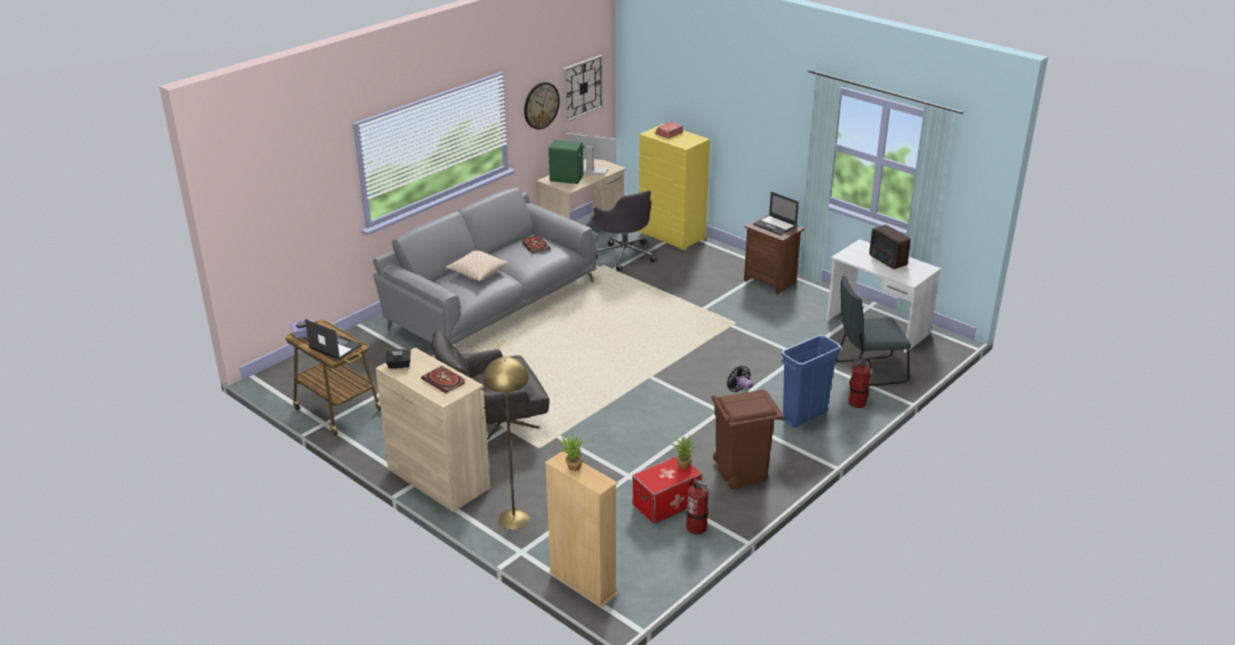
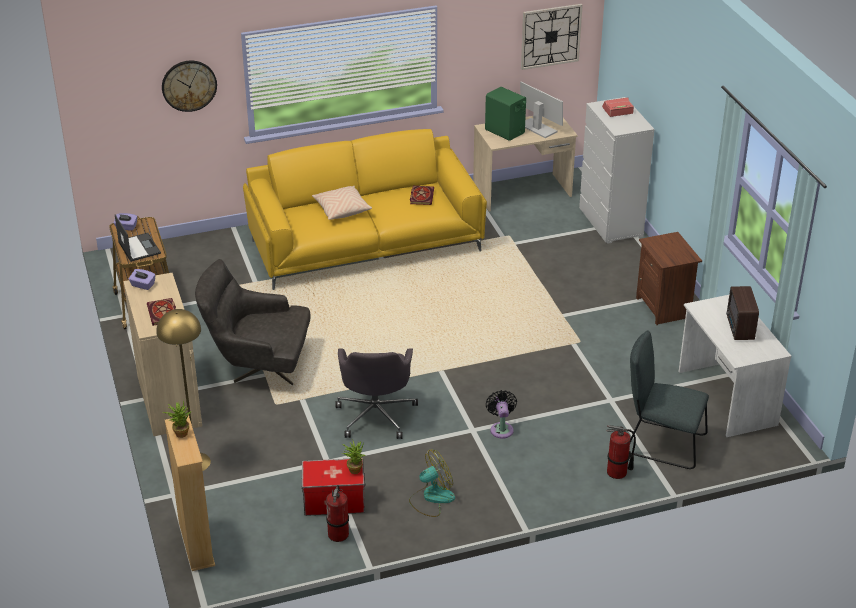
camera: 30 degrees right, 5 degrees up
grey sofa [373,187,597,344] -> yellow sofa [243,129,487,290]
black tissue box [386,349,411,369] -> purple tissue box [129,269,156,290]
wall clock [524,82,560,129] -> wall clock moved to [162,61,217,112]
grey office chair [594,190,657,271] -> grey office chair moved to [336,348,418,439]
yellow dresser [638,124,710,250] -> white dresser [579,97,655,244]
brown trash can [711,390,784,489] -> fan [409,450,455,517]
laptop [753,192,799,235] -> none
blue trash can [781,335,841,428] -> none

